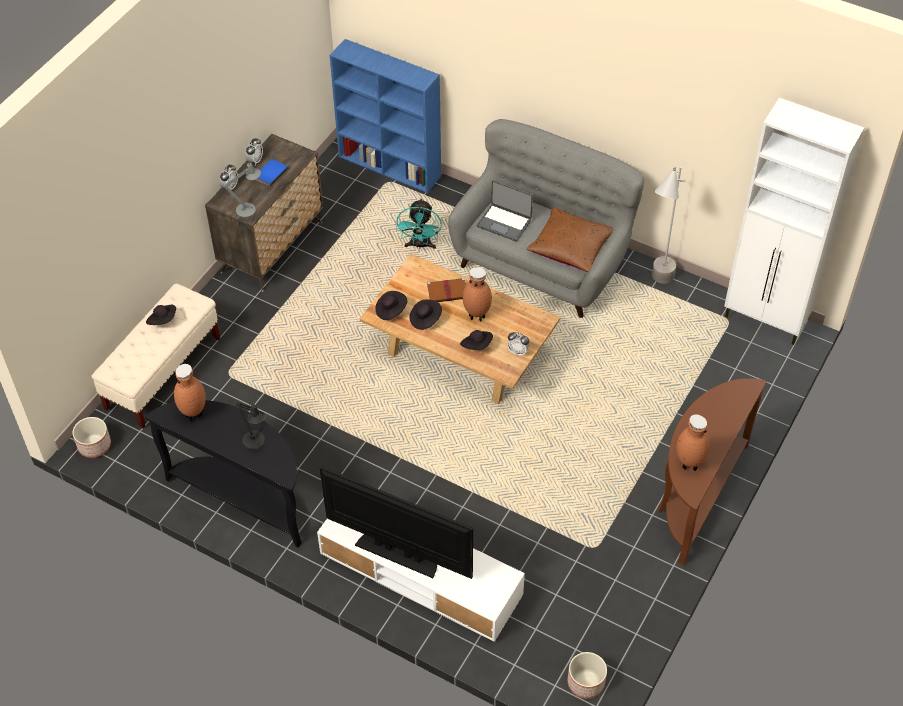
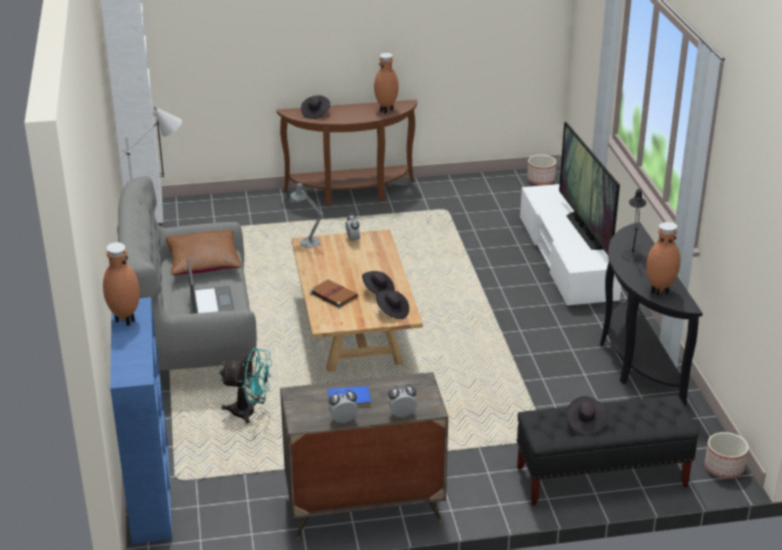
camera: 130 degrees left, 20 degrees down
beige bench [92,284,220,429] -> black bench [516,395,699,506]
grey table lamp [224,162,261,217] -> grey table lamp moved to [291,181,323,248]
turquoise fan [396,198,442,249] -> turquoise fan turned 45 degrees clockwise [220,348,272,424]
black hat [460,330,493,350] -> black hat moved to [301,95,330,119]
brown vase [463,267,492,322] -> brown vase moved to [103,242,140,326]

